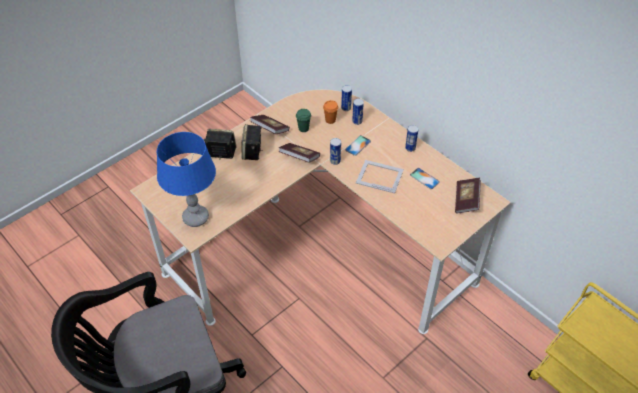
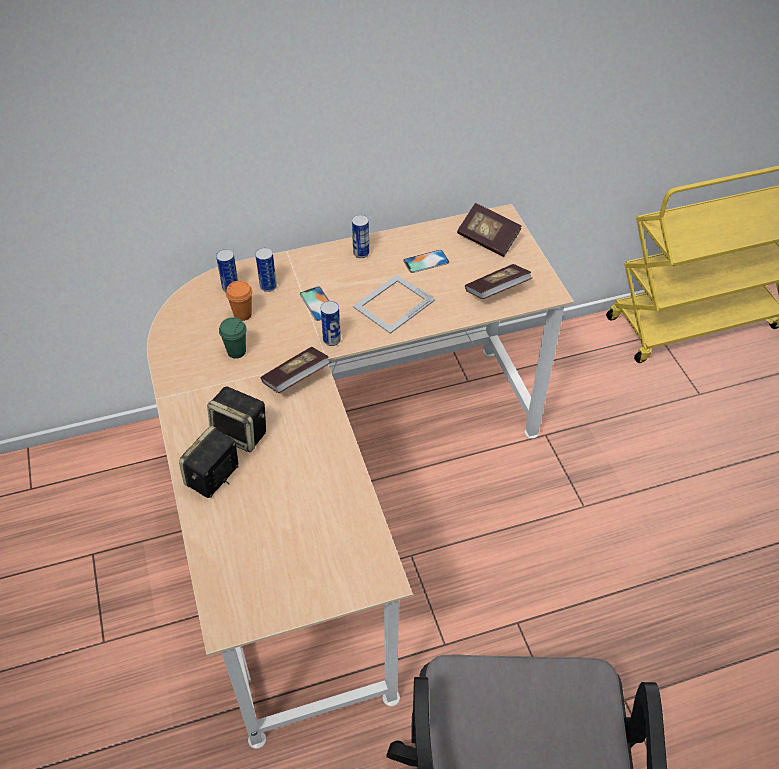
camera: 65 degrees left, 0 degrees up
blue table lamp [157,132,216,227] -> none
book [250,115,290,134] -> book moved to [465,264,532,299]

